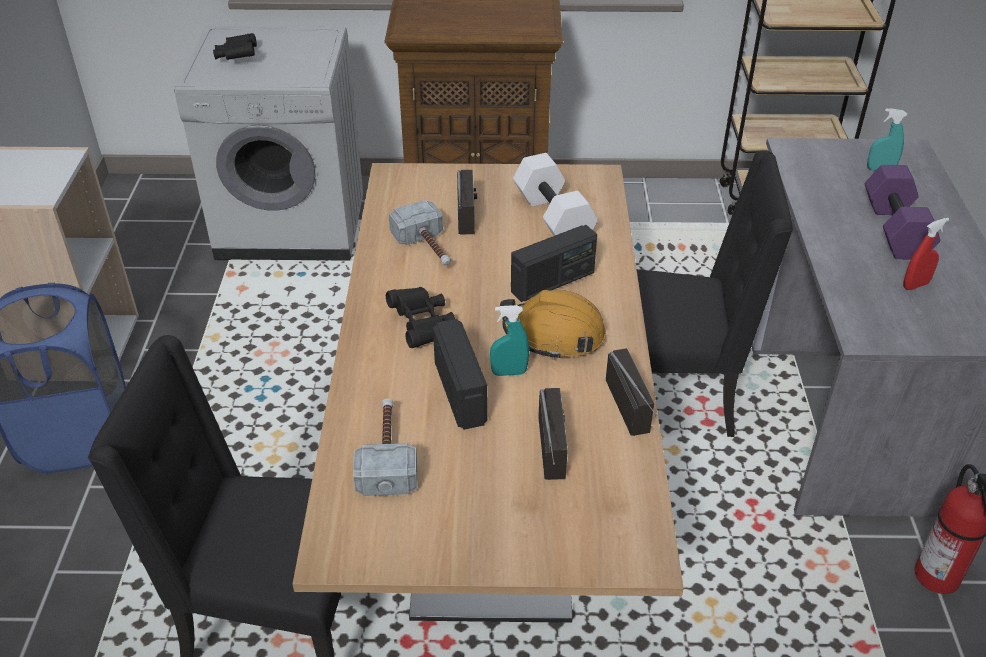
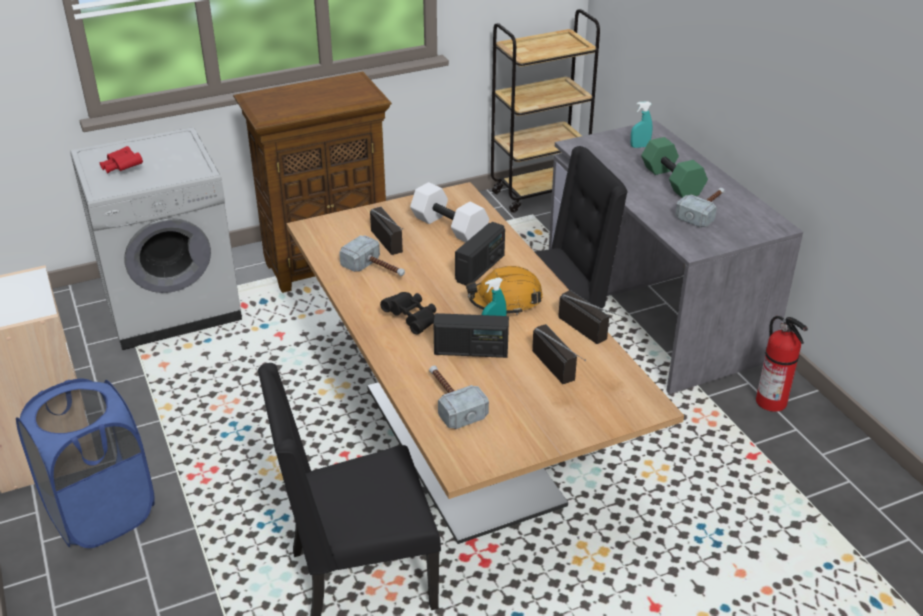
camera: 25 degrees left, 5 degrees down
black binoculars [213,33,257,60] -> red binoculars [100,146,143,173]
radio [433,319,487,430] -> radio turned 135 degrees clockwise [433,313,509,358]
purple dumbbell [865,165,940,260] -> green dumbbell [641,137,708,198]
red spray bottle [903,218,949,290] -> hammer [675,188,725,228]

